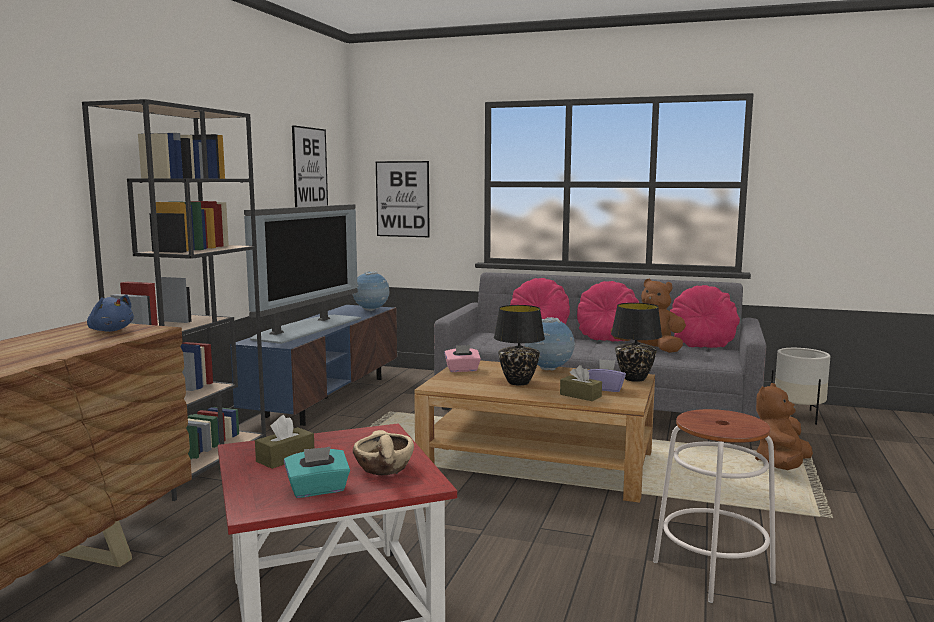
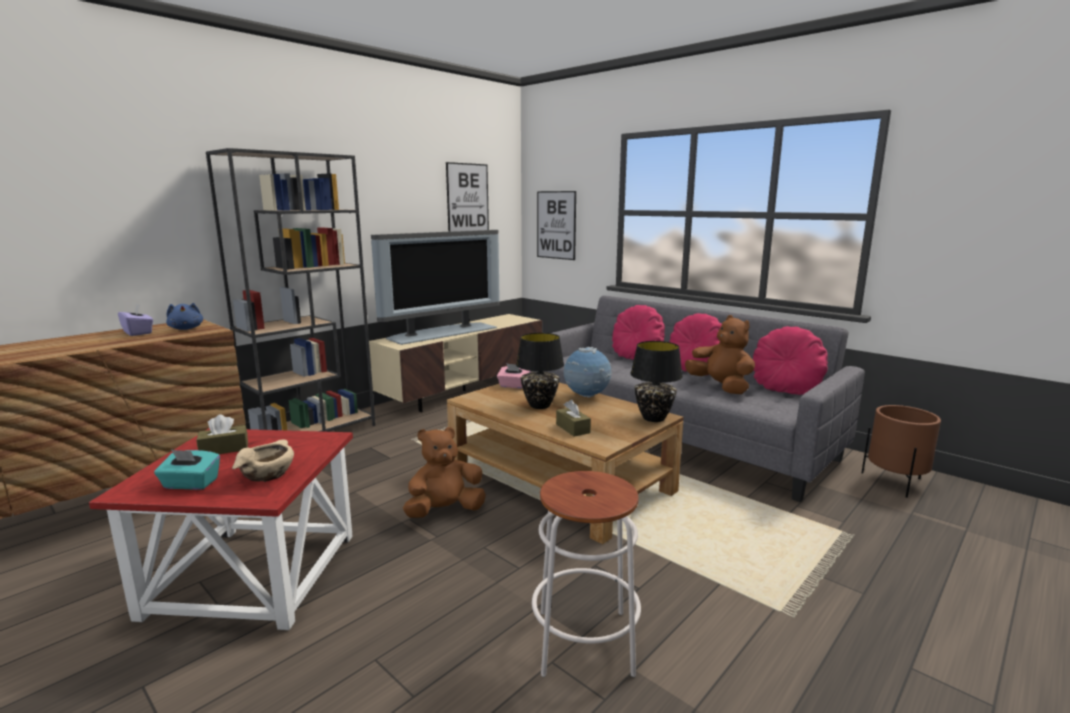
camera: 25 degrees right, 5 degrees up
blue tv stand [230,305,397,426] -> beige tv stand [369,314,542,412]
globe [352,271,389,311] -> none
purple tissue box [588,359,626,392] -> purple tissue box moved to [118,304,153,336]
brown plush toy [755,383,813,470] -> brown plush toy moved to [403,427,486,518]
white planter [771,348,830,425] -> brown planter [862,405,941,498]

